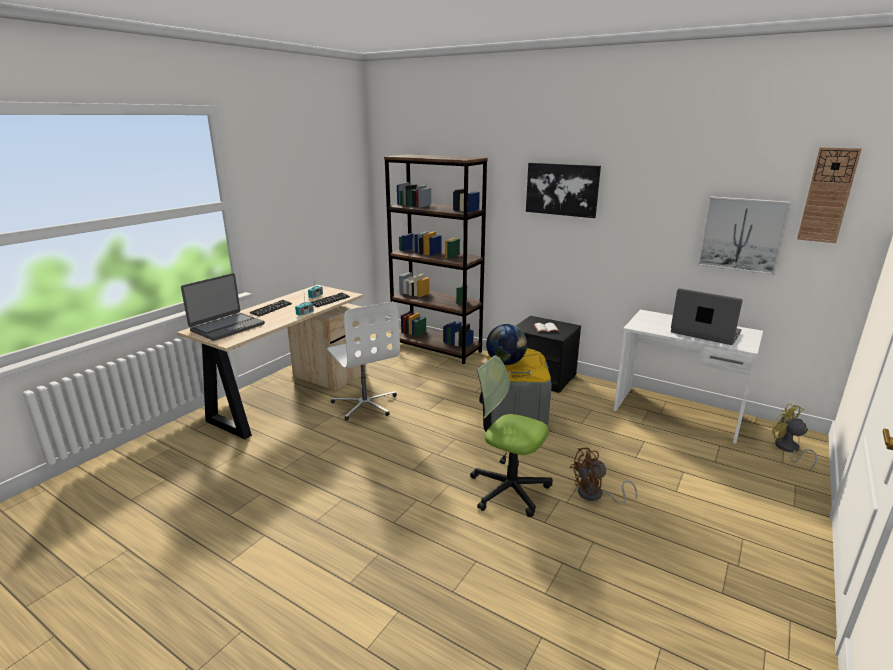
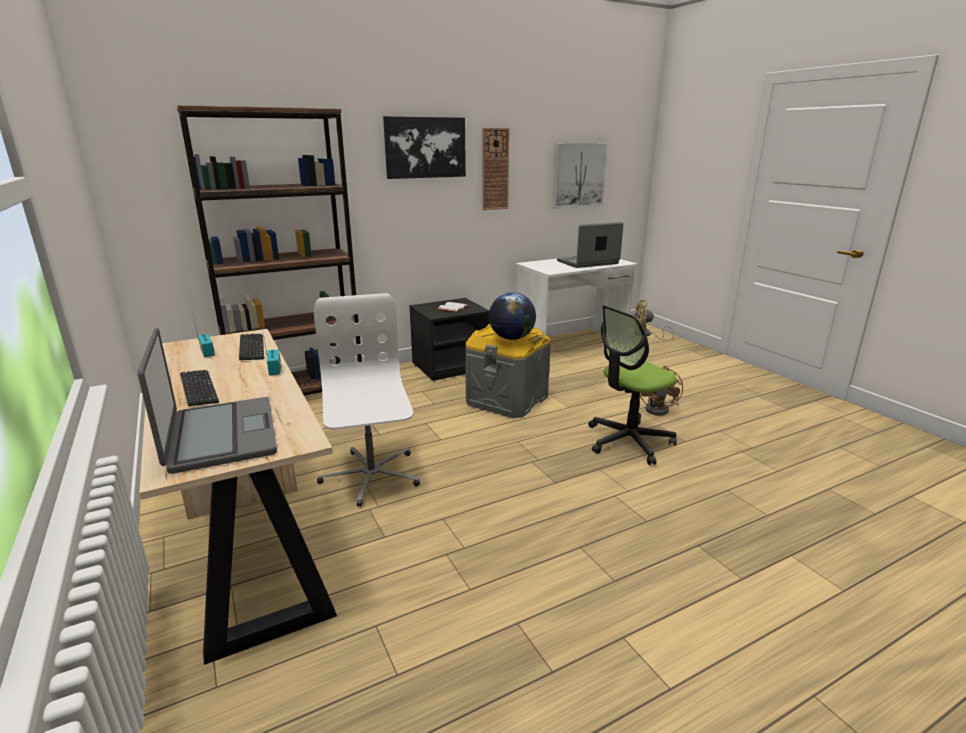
camera: 60 degrees left, 0 degrees up
white office chair [326,301,400,421] -> white office chair turned 105 degrees counterclockwise [314,293,420,507]
wall clock [797,147,862,243] -> wall clock moved to [483,128,510,210]

